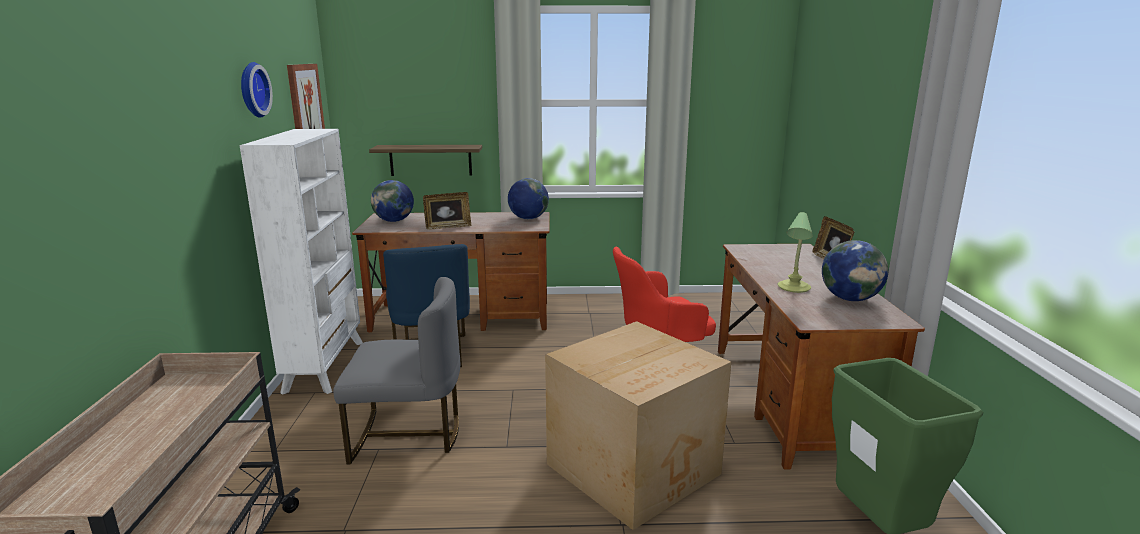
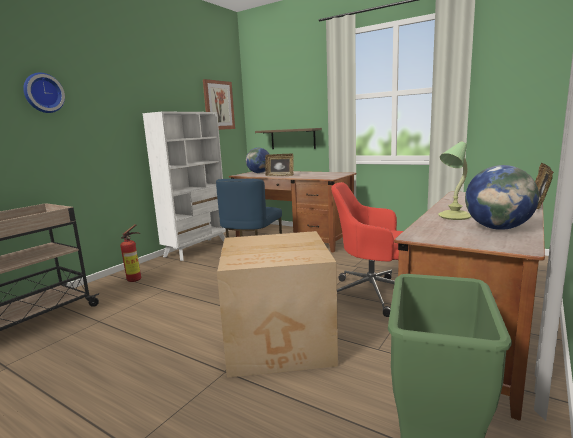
camera: 35 degrees right, 5 degrees down
wall clock [241,62,273,118] -> wall clock moved to [23,72,65,113]
grey chair [333,277,460,464] -> none
globe [508,178,549,219] -> none
none -> fire extinguisher [120,224,141,282]

